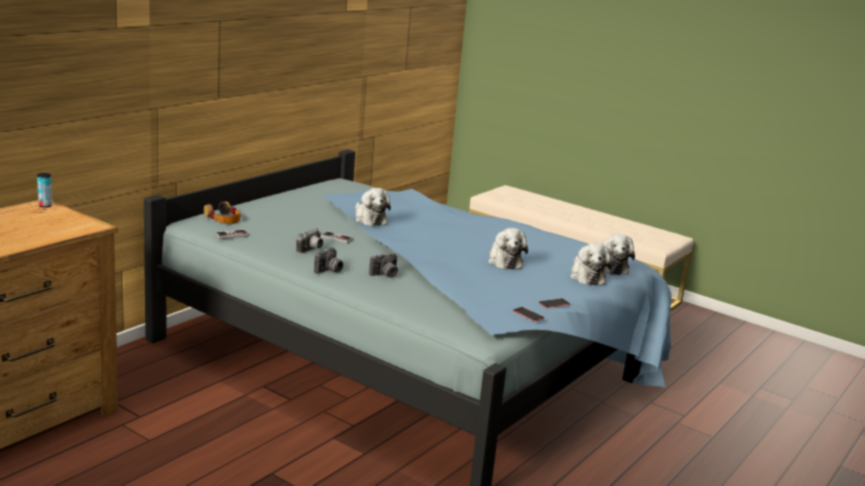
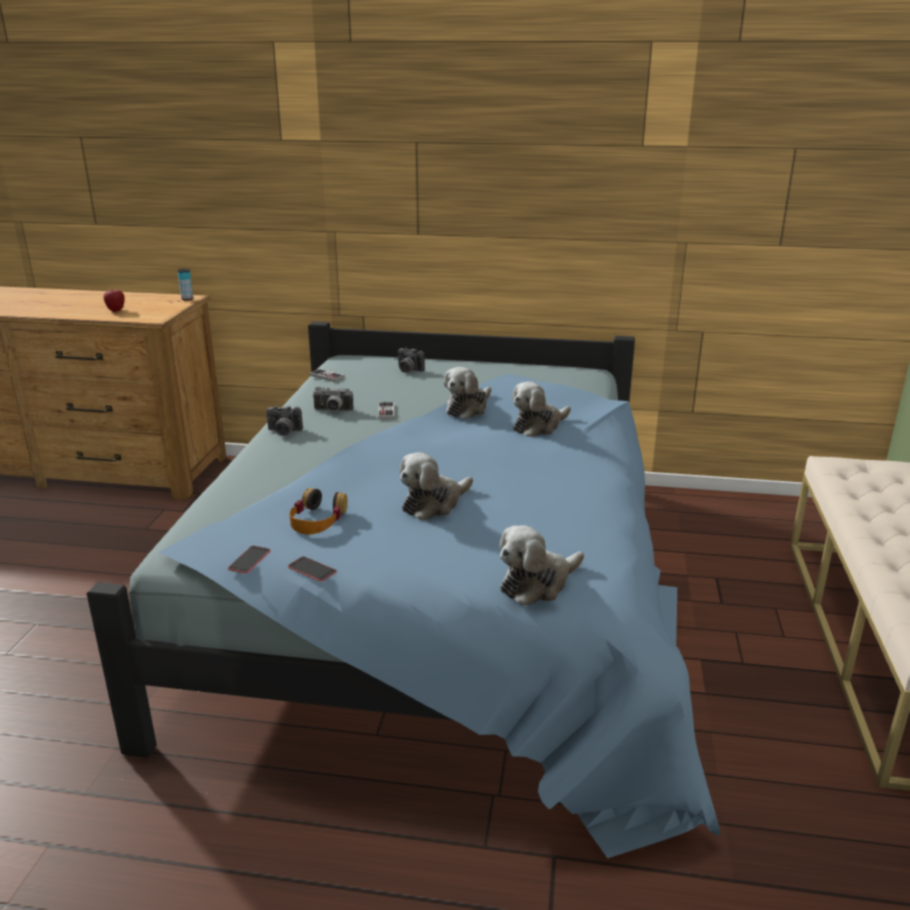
camera: 65 degrees right, 5 degrees up
headphones [204,201,241,224] -> headphones moved to [289,488,347,534]
camera [369,253,398,278] -> camera moved to [398,348,425,373]
plush toy [570,243,612,285] -> plush toy moved to [512,382,571,437]
none -> apple [103,289,125,312]

